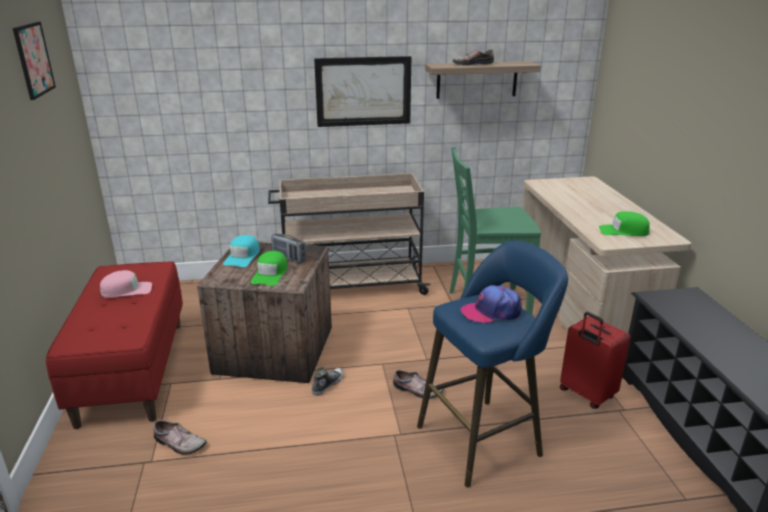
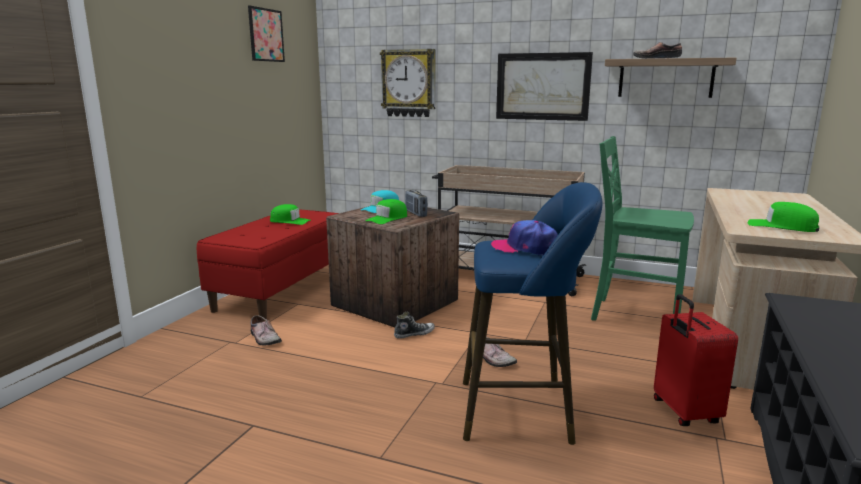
camera: 30 degrees right, 10 degrees down
pink cap [100,270,152,298] -> green cap [270,204,311,225]
none -> wall clock [380,49,436,117]

